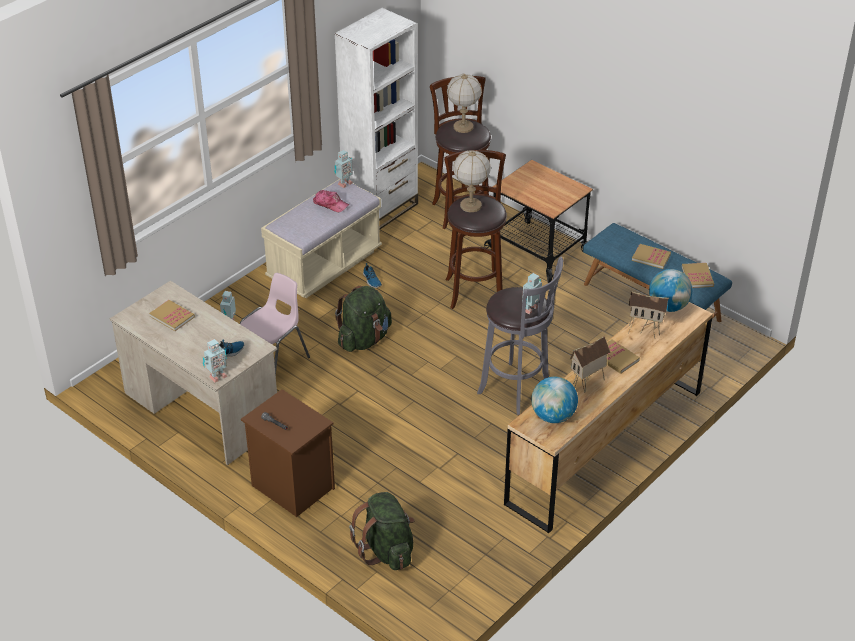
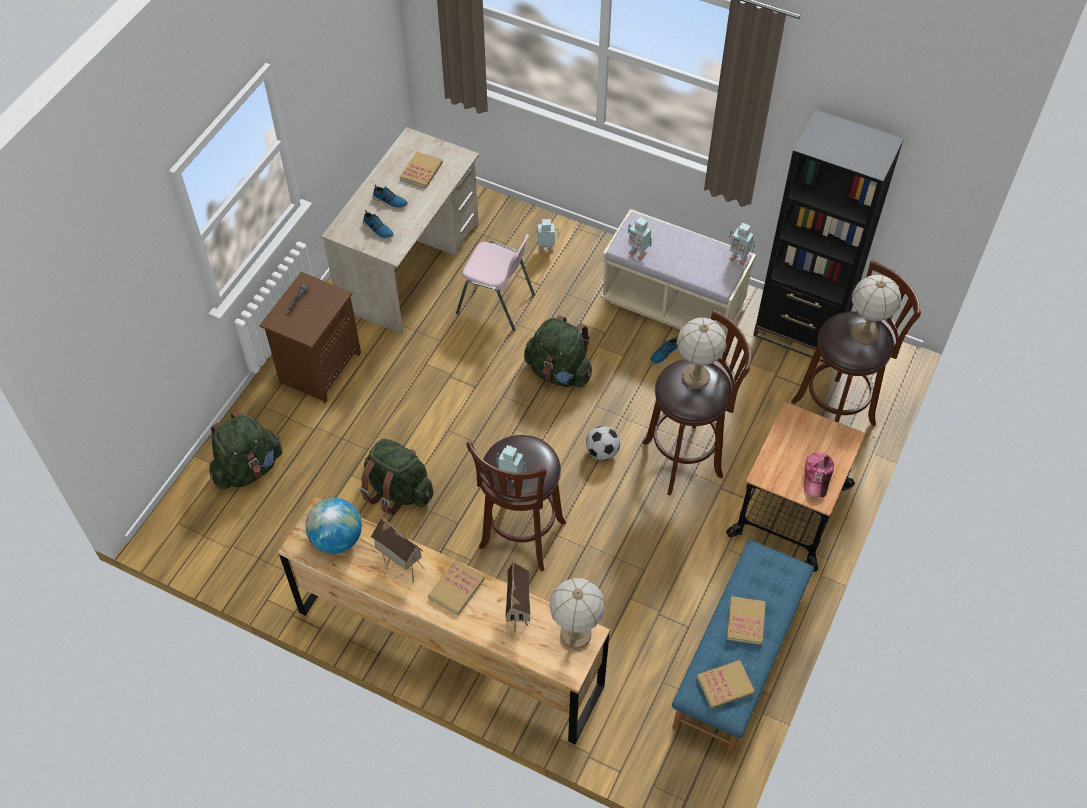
camera: 75 degrees right, 15 degrees up
toy robot [203,339,228,382] -> toy robot moved to [628,217,652,260]
cap [313,190,349,212] -> cap moved to [804,453,834,498]
white bookcase [334,8,418,230] -> black bookcase [753,110,904,363]
grey stool [477,257,563,415] -> brown stool [466,435,566,572]
globe [649,269,692,312] -> table lamp [550,578,606,649]
none -> green backpack [360,439,434,515]
none -> shoe [373,184,408,209]
none -> football [586,426,620,461]

